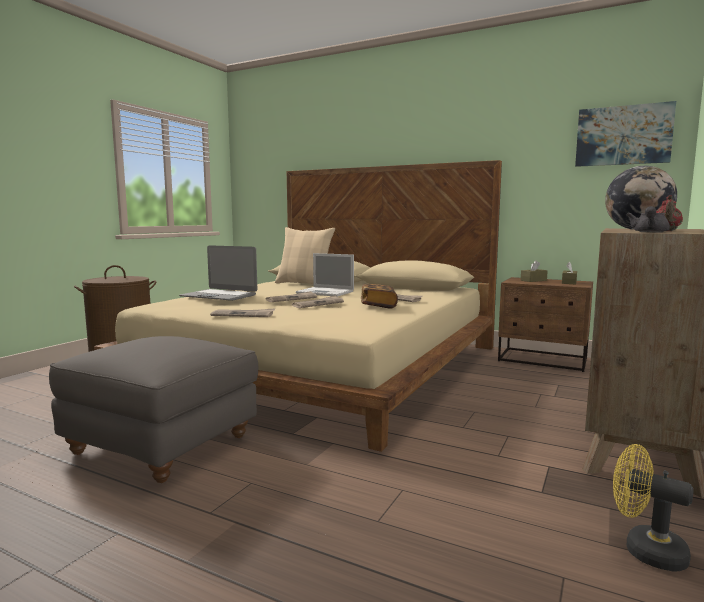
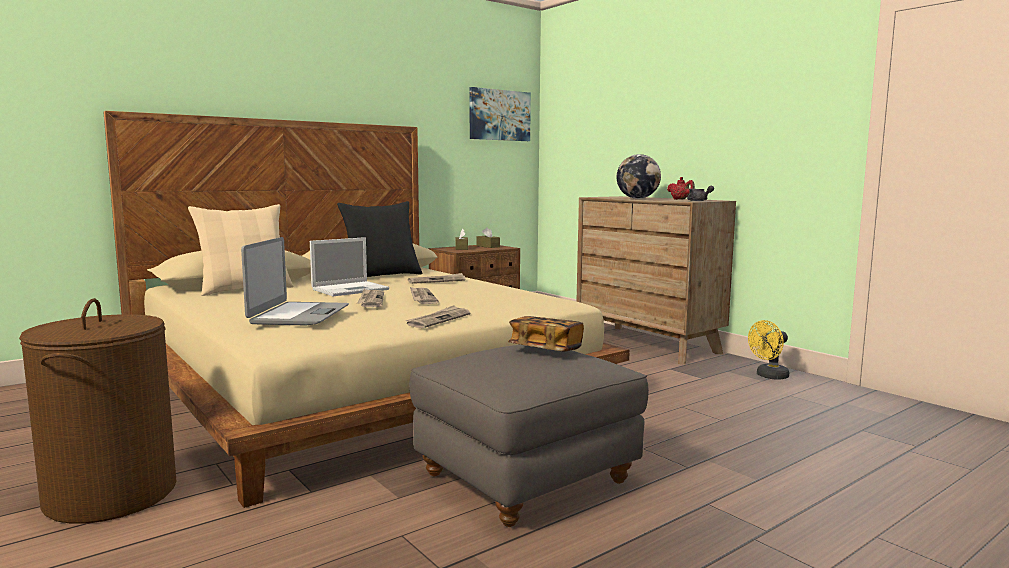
camera: 65 degrees left, 0 degrees up
laptop [179,245,257,301] -> laptop turned 45 degrees counterclockwise [241,237,349,326]
book [361,284,398,309] -> book moved to [508,316,584,352]
none -> black pillow [337,201,423,277]

